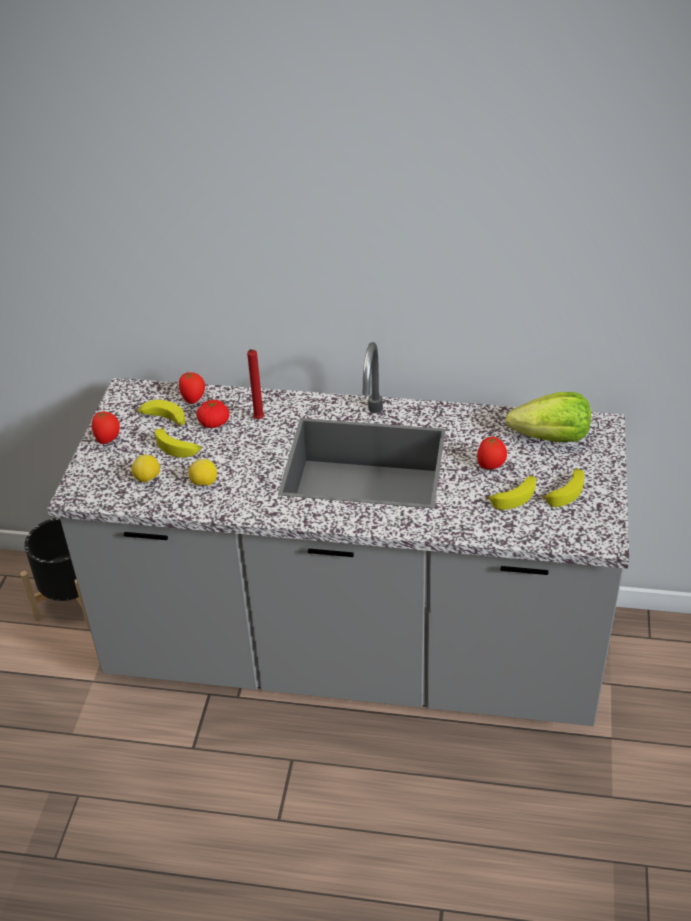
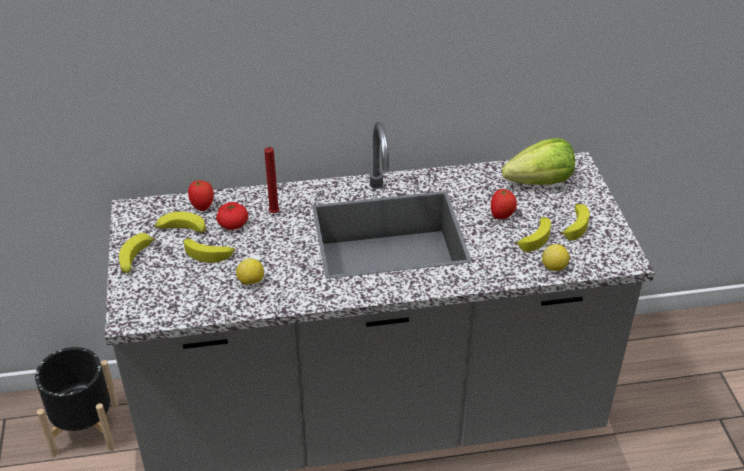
camera: 20 degrees left, 0 degrees up
tomato [92,410,120,444] -> banana [119,233,155,273]
lemon [131,455,160,483] -> lemon moved to [542,244,570,271]

